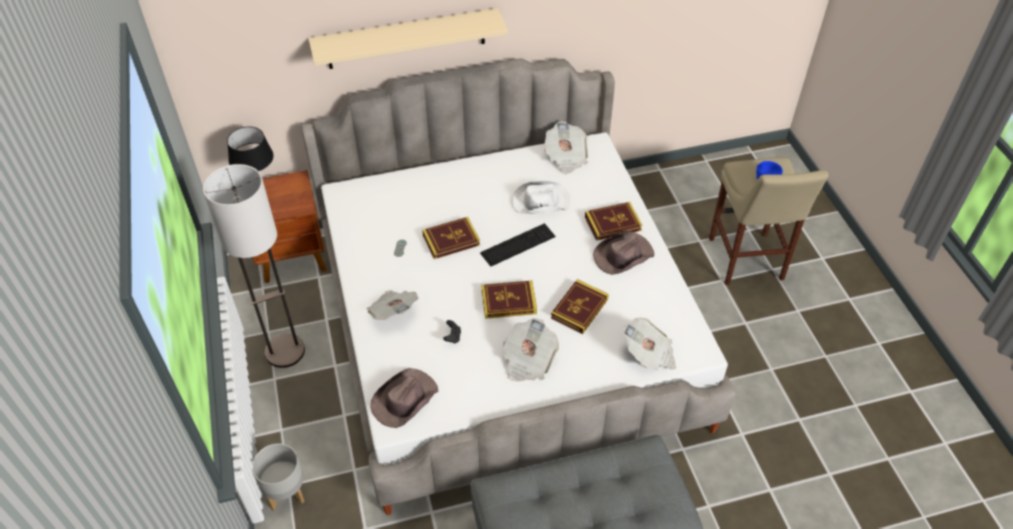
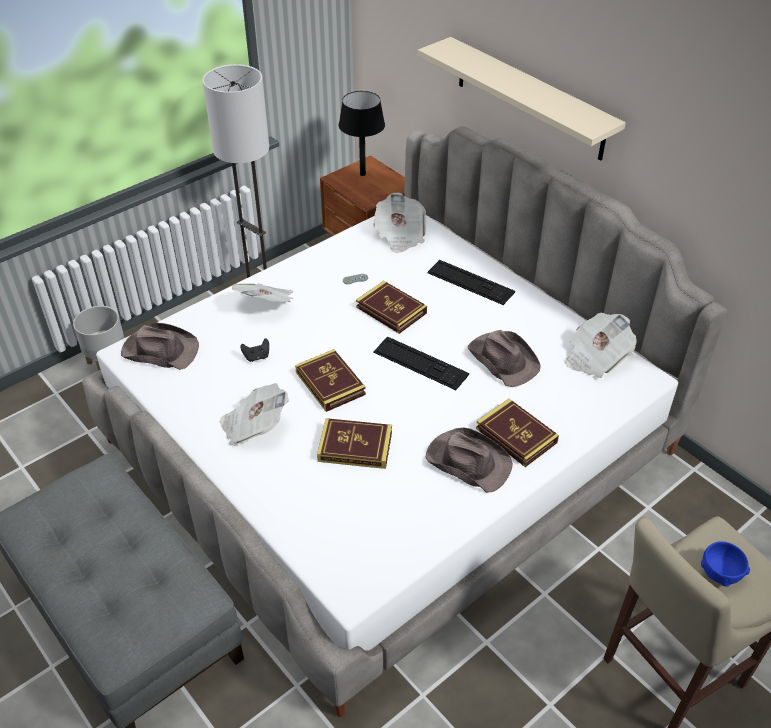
camera: 65 degrees right, 5 degrees down
white hat [512,181,571,214] -> brown hat [468,330,541,387]
newspaper [623,318,676,370] -> newspaper moved to [373,192,426,253]
none -> keyboard [427,260,515,305]

